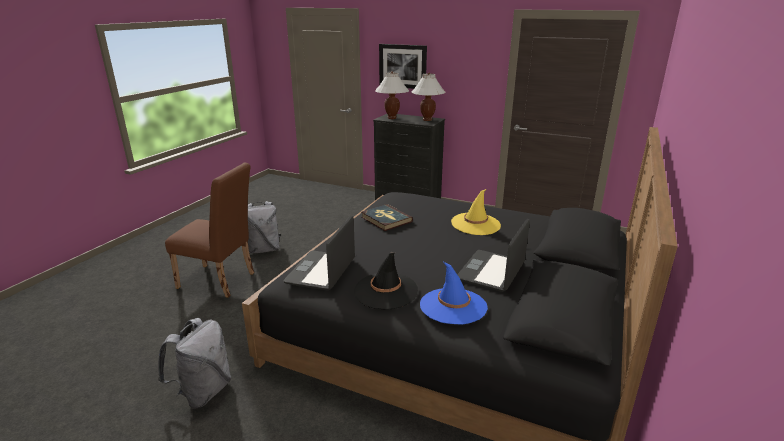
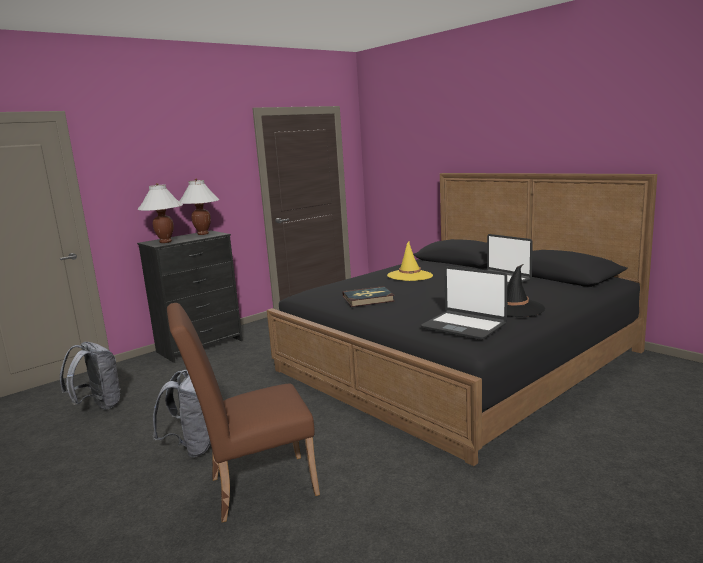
camera: 65 degrees left, 10 degrees down
grey backpack [158,318,231,409] -> grey backpack moved to [60,342,120,410]
brown chair [165,163,254,298] -> brown chair turned 150 degrees counterclockwise [167,303,320,522]
picture [379,44,427,89] -> none
blue hat [420,262,488,324] -> none

